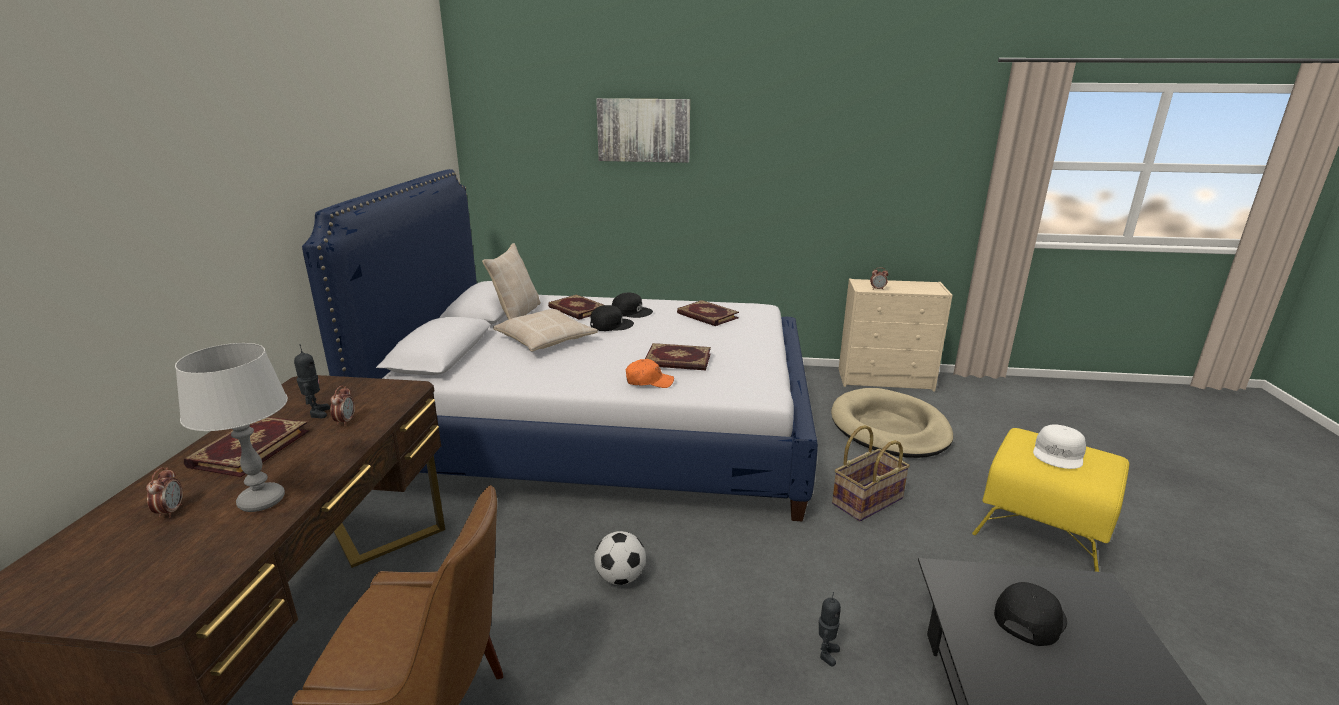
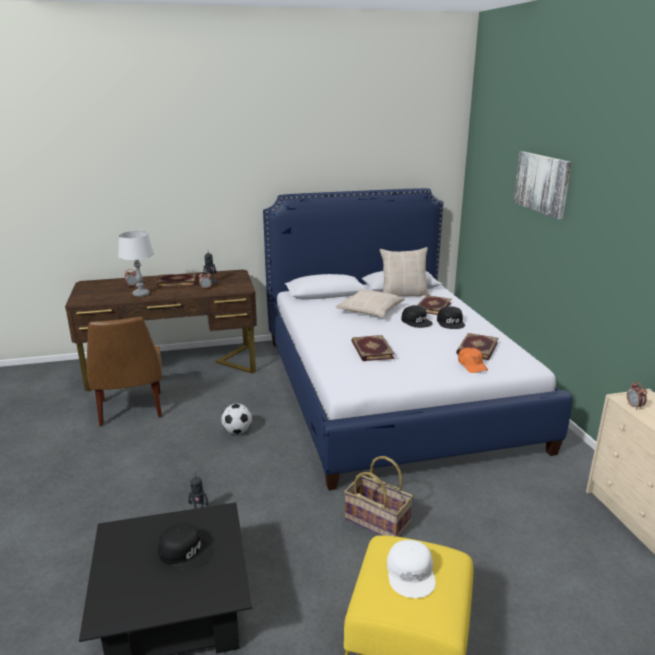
camera: 70 degrees right, 0 degrees up
orange cap [626,359,674,388] -> orange cap moved to [458,348,488,373]
beige dog bed [831,388,953,458] -> none
white cap [1033,424,1086,469] -> white cap turned 105 degrees counterclockwise [387,540,436,598]

